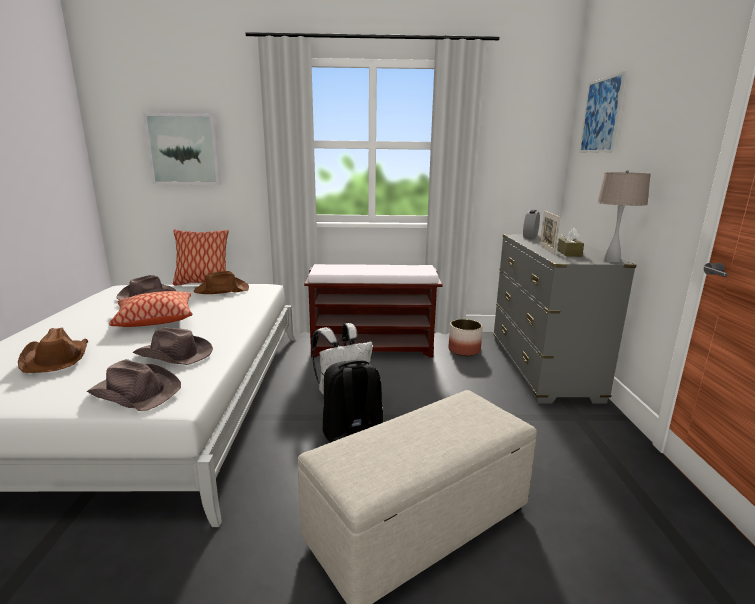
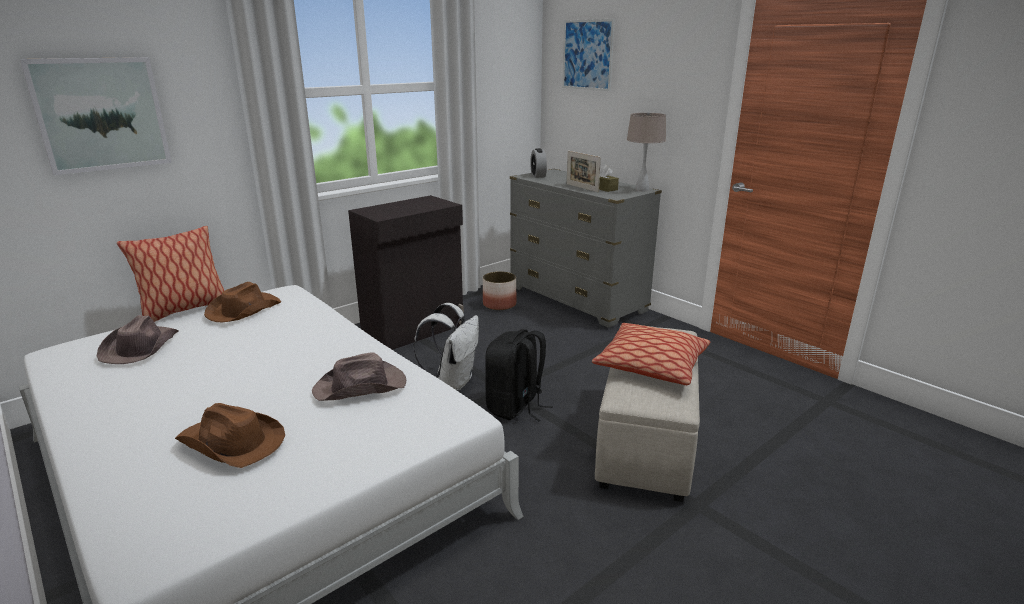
camera: 40 degrees left, 5 degrees up
brown hat [87,359,181,411] -> none
pillow [109,291,192,327] -> pillow moved to [592,323,710,385]
brown bench [304,264,443,358] -> black cabinet [348,195,464,350]

